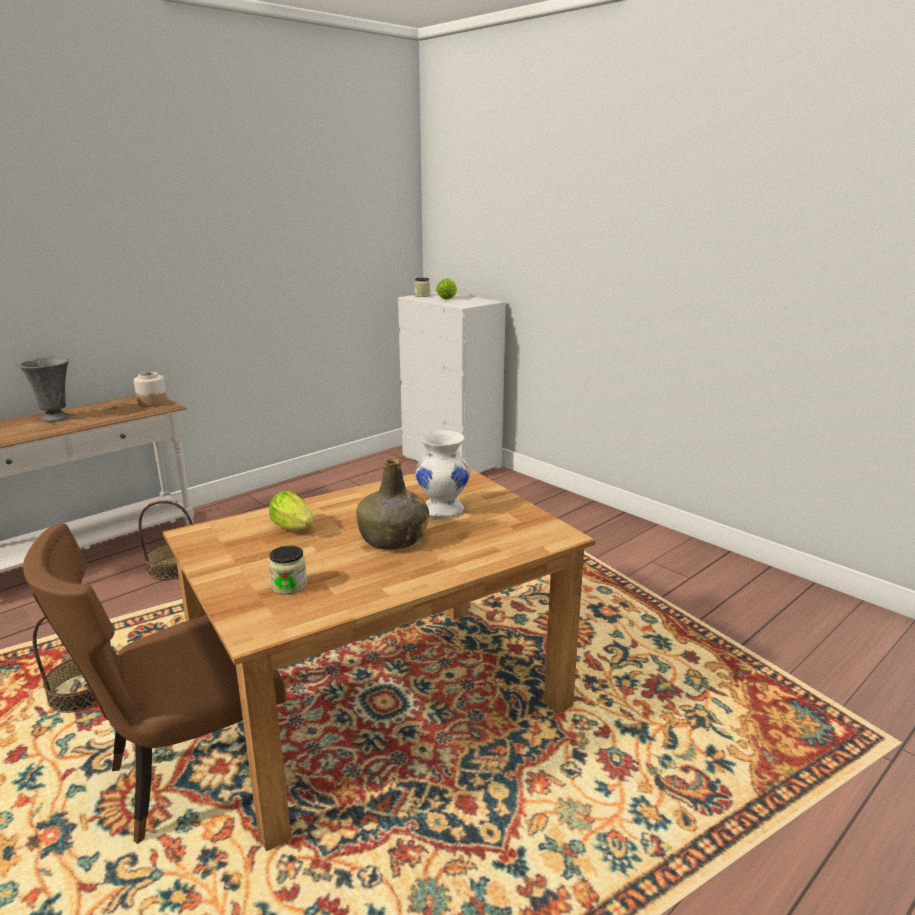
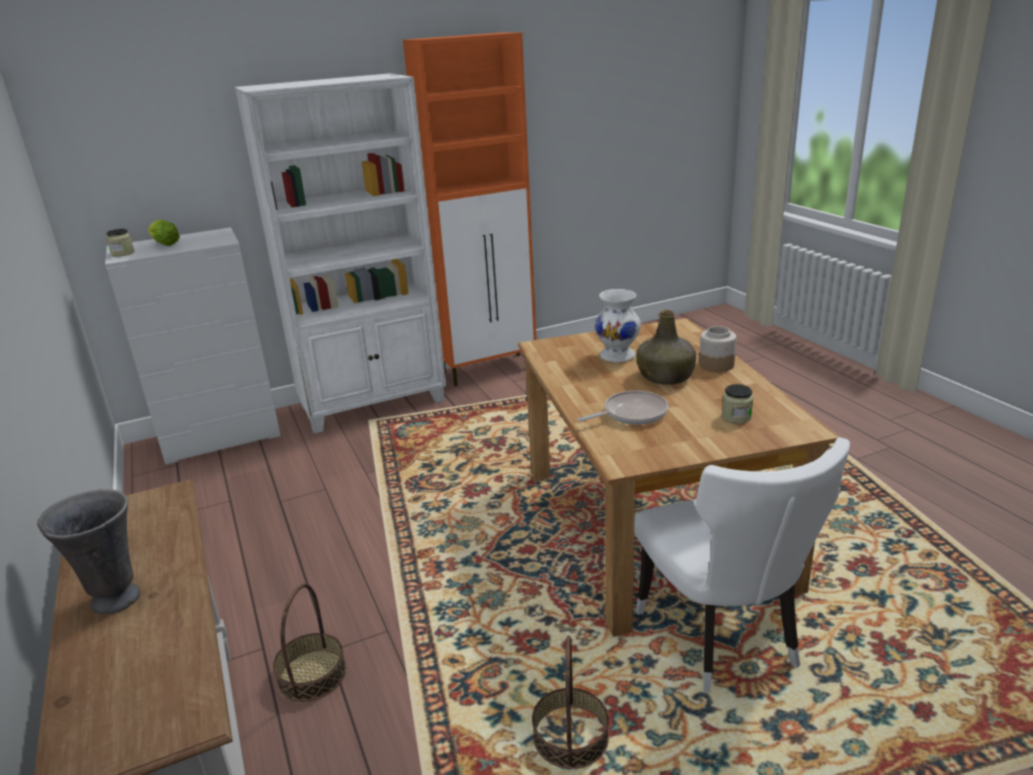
camera: 70 degrees left, 5 degrees up
brown chair [23,523,285,844] -> white chair [634,437,850,693]
jar [134,372,167,407] -> jar moved to [699,326,736,372]
lettuce [269,491,314,531] -> frying pan [577,390,669,425]
none -> white bookcase [235,73,446,434]
none -> orange cabinet [403,33,537,386]

